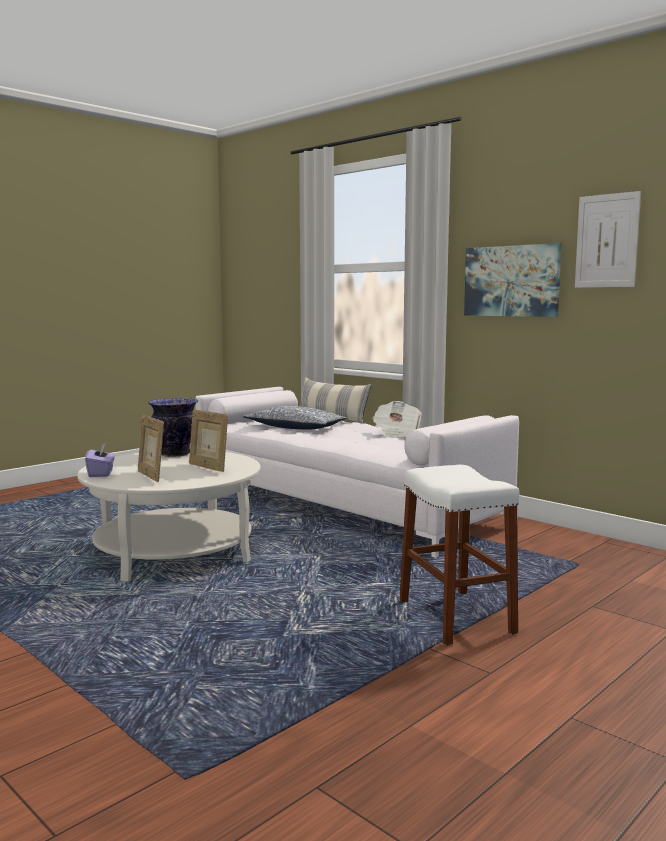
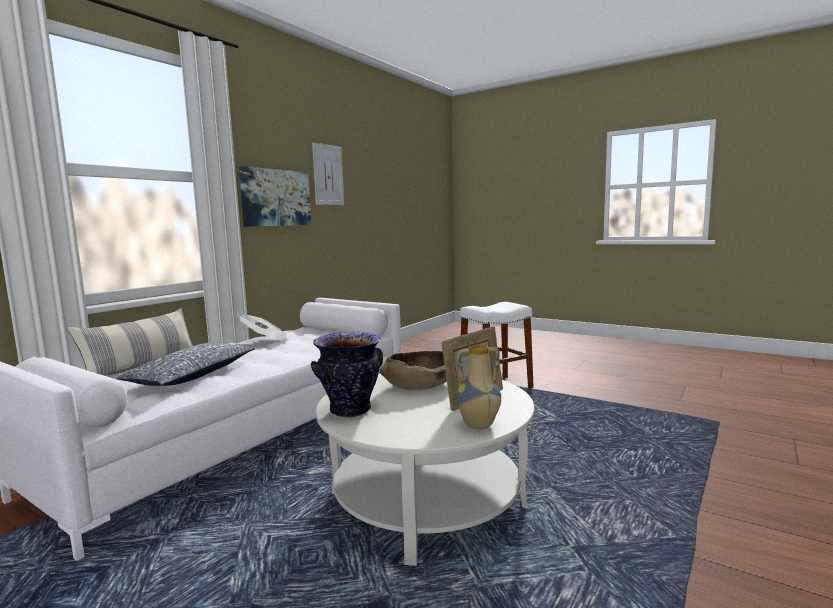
camera: 100 degrees left, 0 degrees up
purple tissue box [85,443,115,477] -> vase [456,345,501,429]
picture frame [189,410,228,472] -> brown bowl [380,351,447,390]

